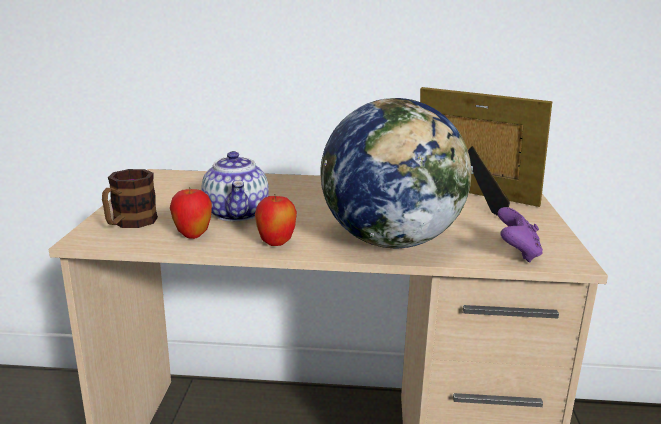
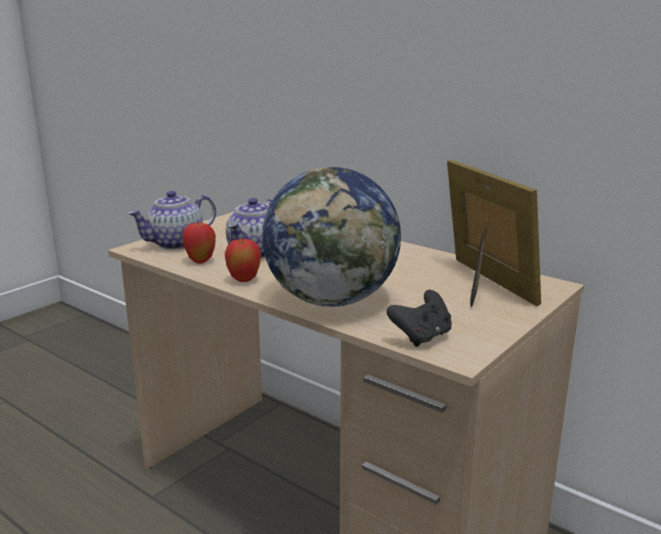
camera: 35 degrees right, 0 degrees up
mug [102,169,158,228] -> teapot [128,191,216,250]
purple game controller [498,207,543,263] -> black game controller [387,290,452,347]

